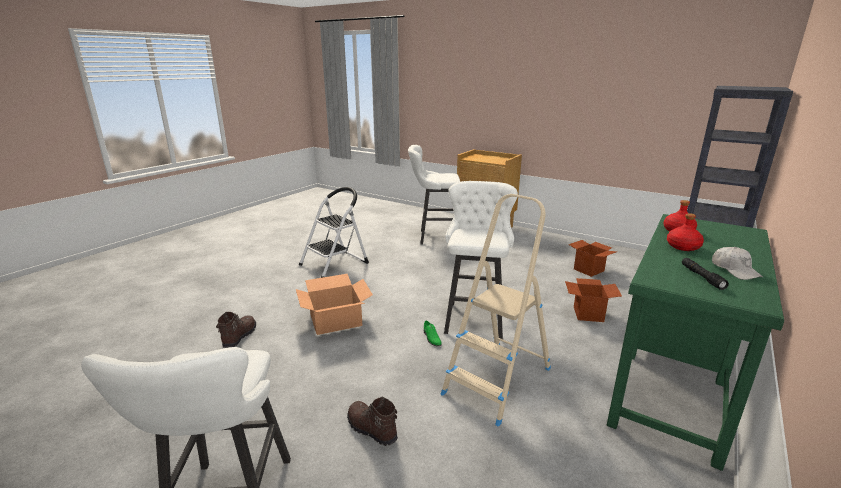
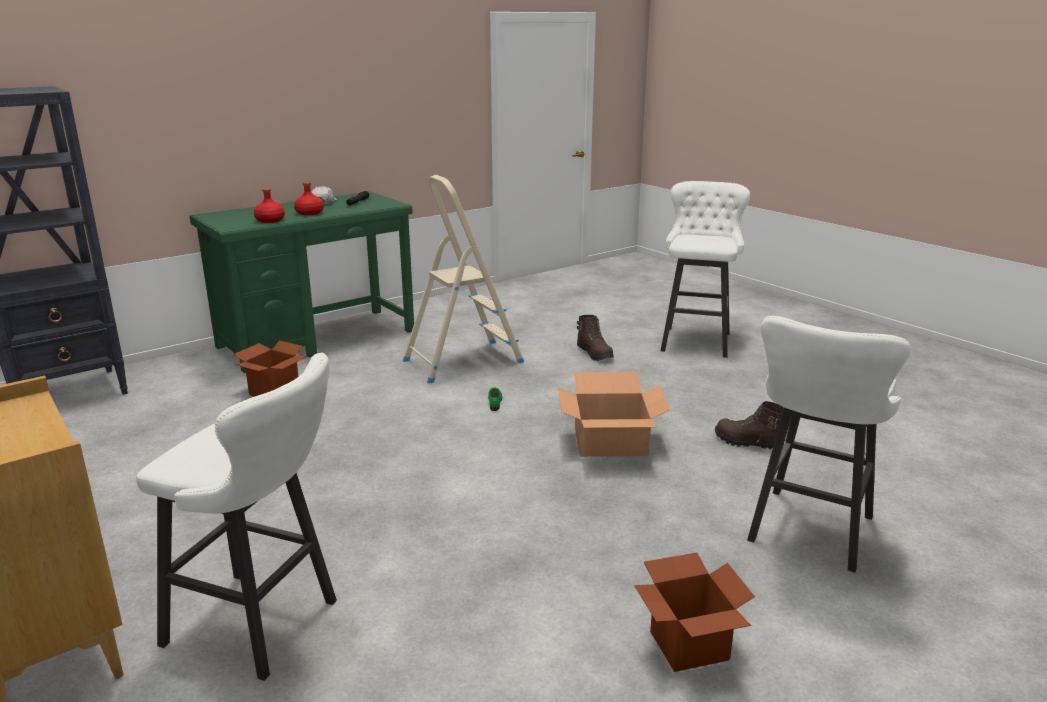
camera: 160 degrees left, 0 degrees up
brown boot [216,312,256,348] -> brown boot turned 90 degrees clockwise [715,401,784,450]
step ladder [299,187,369,278] -> none
white stool [444,181,518,339] -> white stool moved to [747,316,911,573]
cardboard box [568,240,616,277] -> cardboard box moved to [634,553,755,672]

